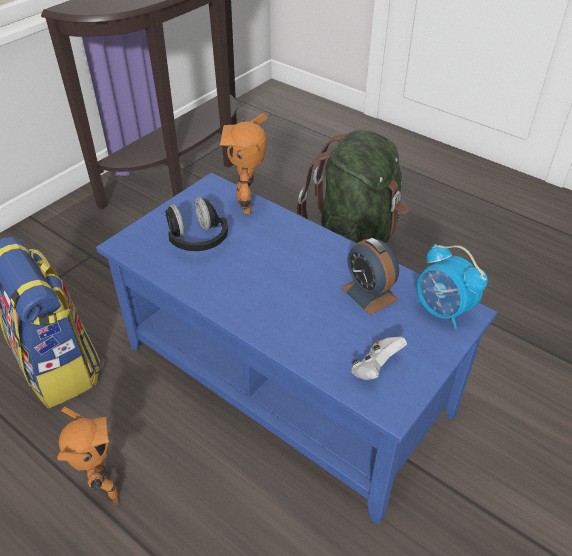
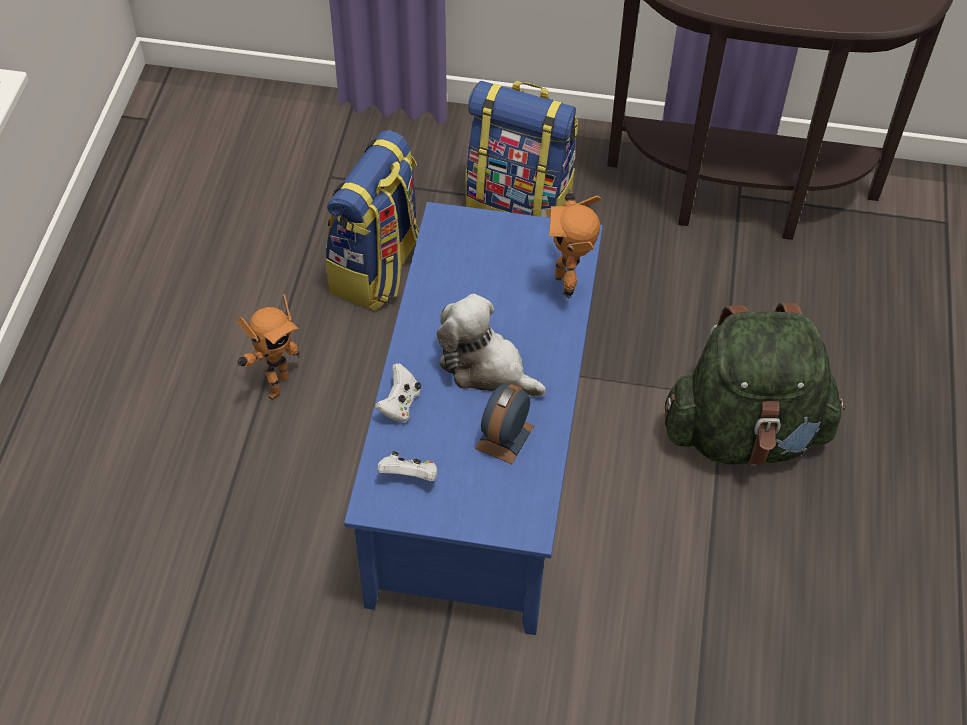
camera: 60 degrees right, 10 degrees up
black headphones [166,197,228,251] -> none
toy robot [220,114,267,215] -> toy robot turned 60 degrees counterclockwise [549,189,601,299]
alarm clock [417,244,488,329] -> none
none -> white game controller [374,363,421,423]
none -> plush toy [436,294,546,396]
none -> backpack [465,80,578,218]

